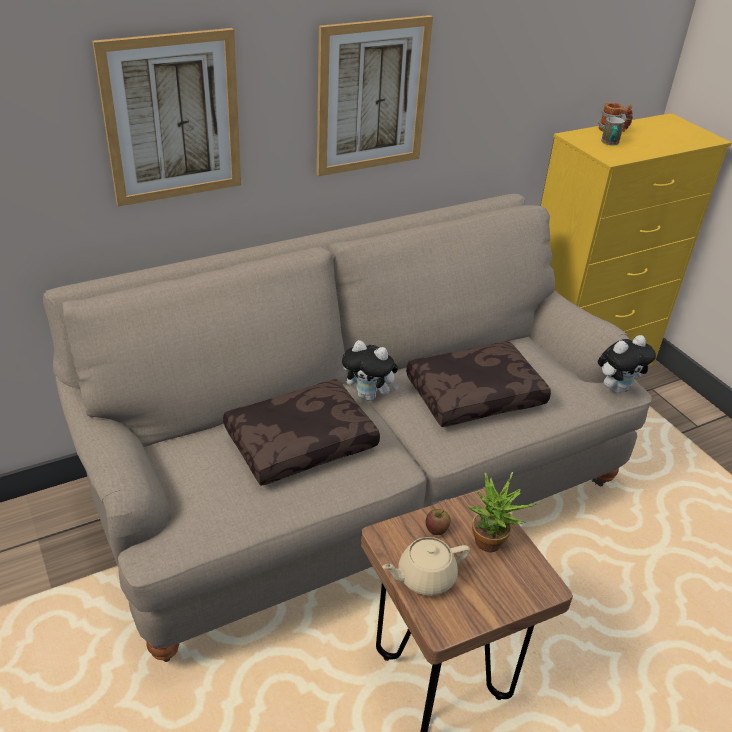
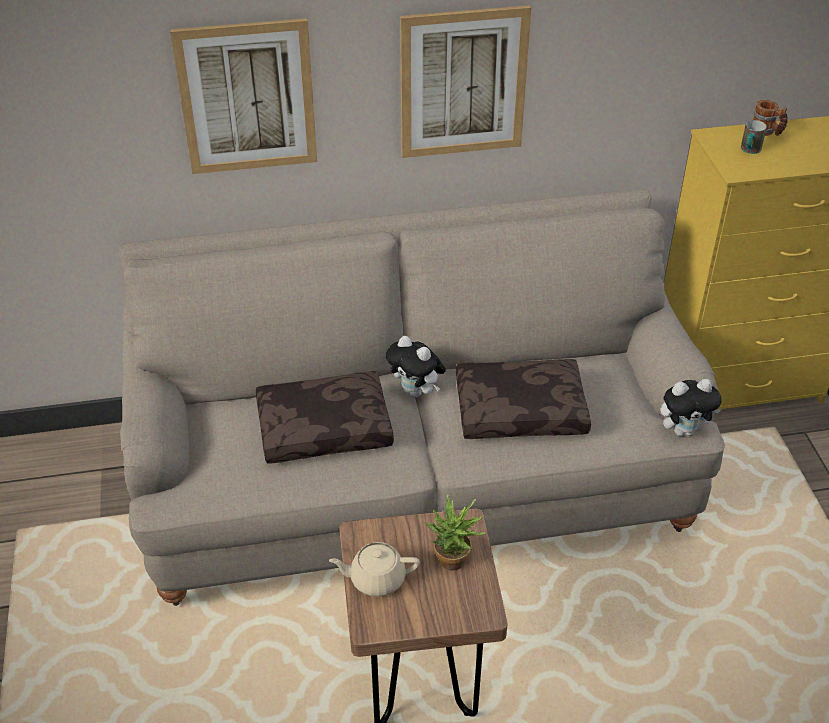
camera: 20 degrees right, 5 degrees up
apple [426,509,451,535] -> none

